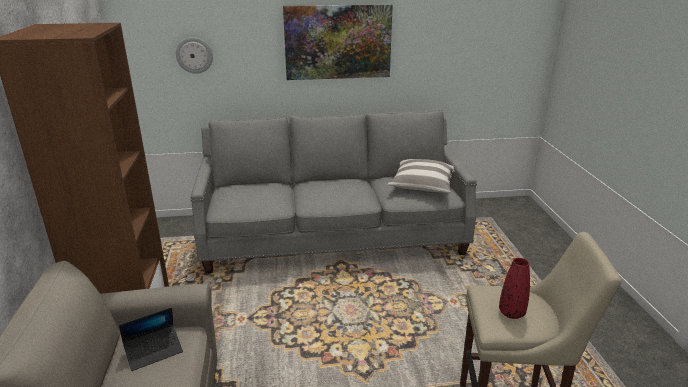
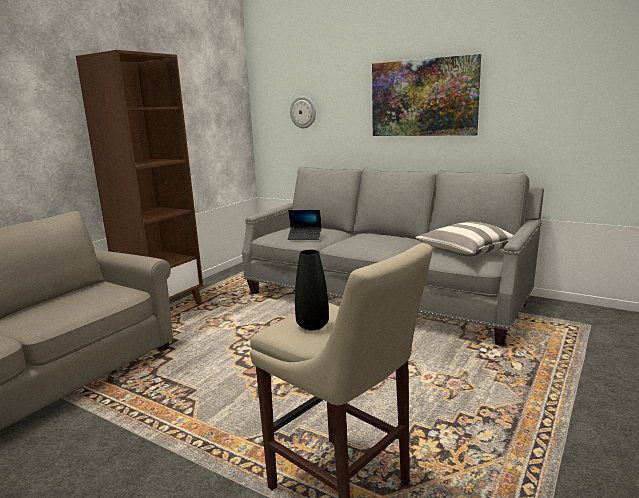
camera: 40 degrees right, 10 degrees down
laptop [119,308,183,371] -> laptop moved to [288,210,322,240]
red vase [499,258,530,319] -> black vase [295,250,329,331]

